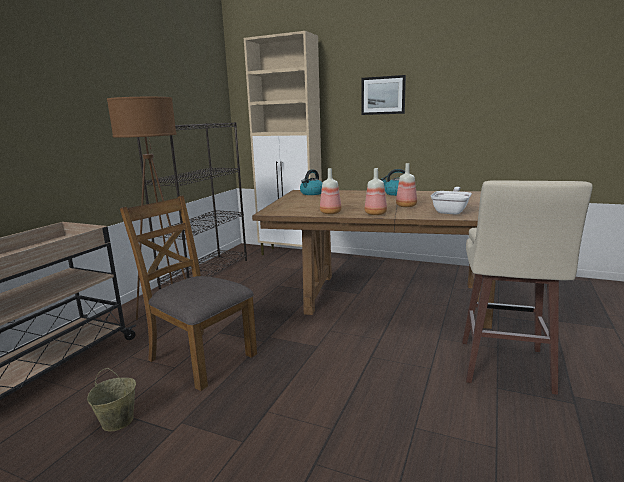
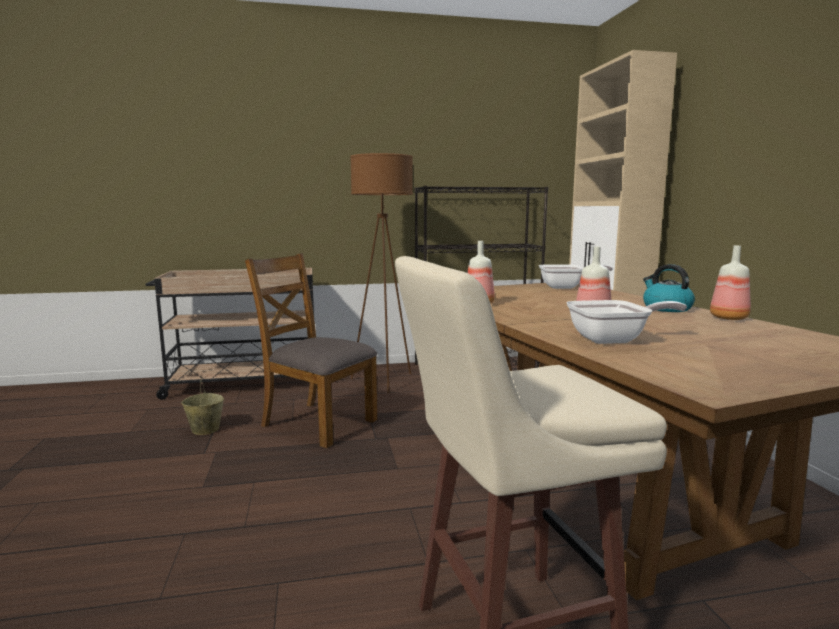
camera: 55 degrees right, 5 degrees down
brown chair [120,195,257,391] -> brown chair turned 60 degrees counterclockwise [245,253,377,448]
kettle [300,170,323,195] -> frying pan [539,265,613,289]
picture [361,75,406,115] -> none
bottle [365,168,387,215] -> bottle moved to [710,246,751,320]

